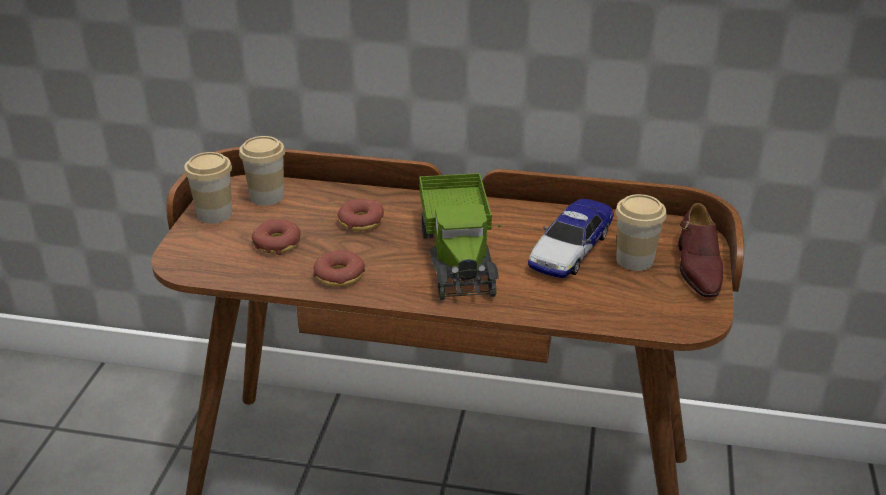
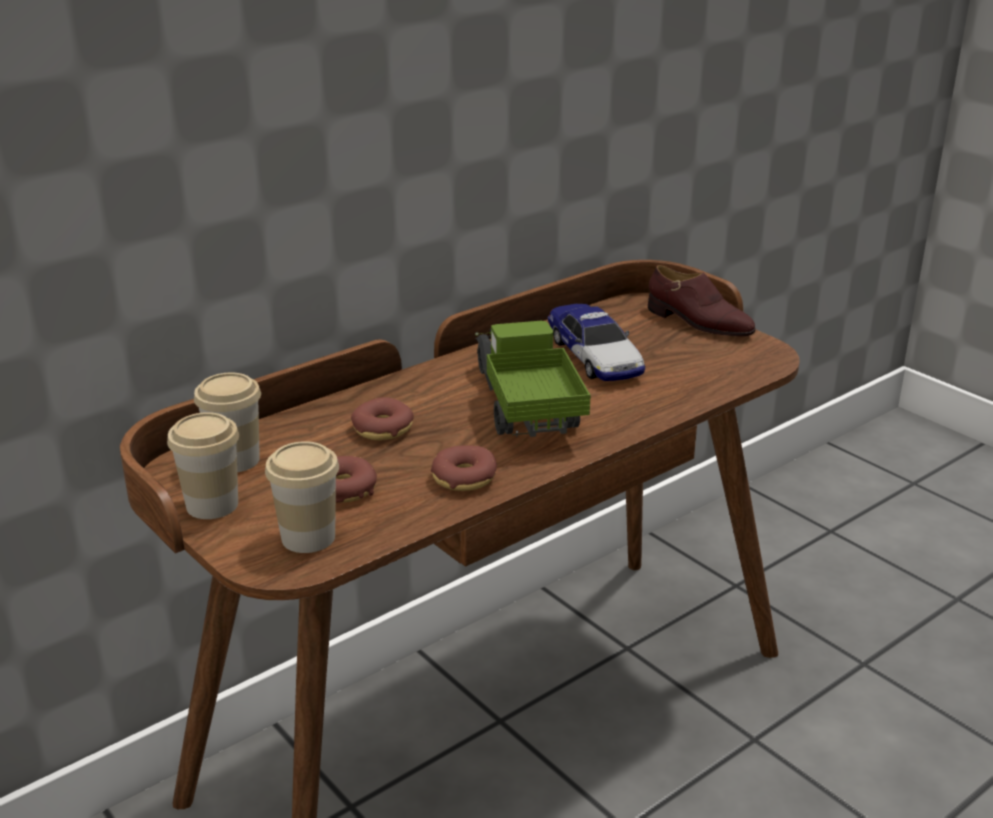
camera: 50 degrees left, 5 degrees down
toy truck [419,173,501,300] -> toy truck turned 135 degrees counterclockwise [475,321,591,437]
cup [615,194,667,271] -> cup moved to [265,441,339,553]

